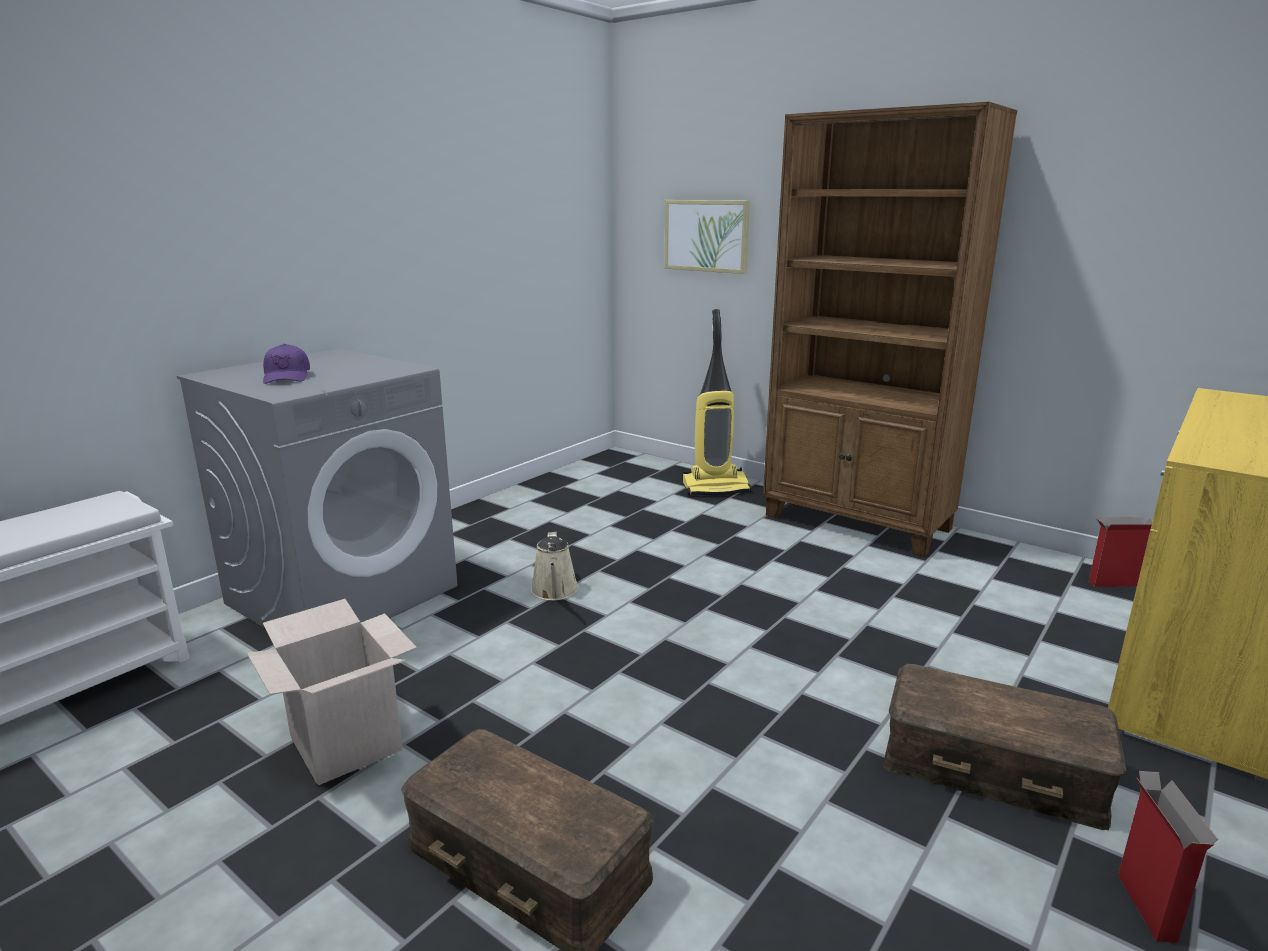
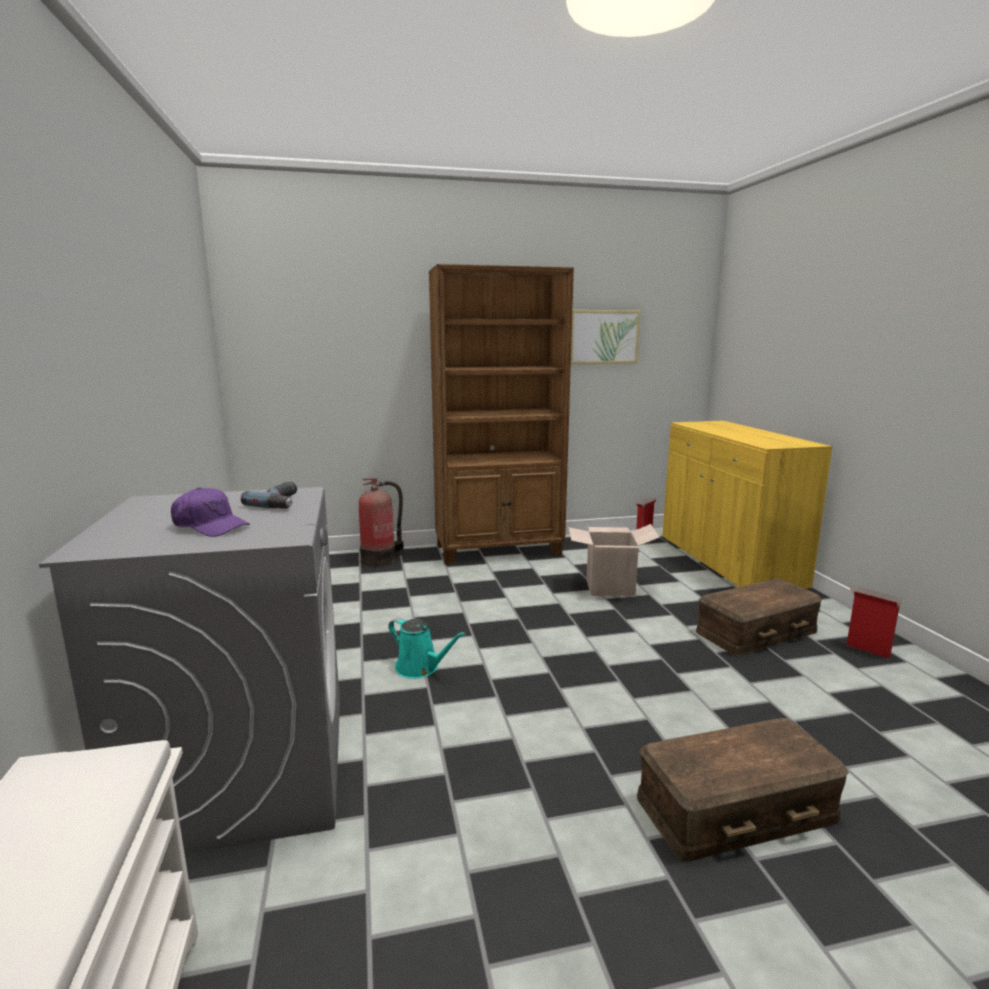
camera: 50 degrees left, 5 degrees down
cardboard box [247,599,417,786] -> cardboard box moved to [568,524,660,597]
beige watering can [531,532,579,600] -> turquoise watering can [388,618,466,679]
picture [664,200,750,274] -> picture moved to [571,310,641,364]
vacuum cleaner [682,309,751,496] -> fire extinguisher [359,478,404,567]
none -> power drill [241,482,297,509]

